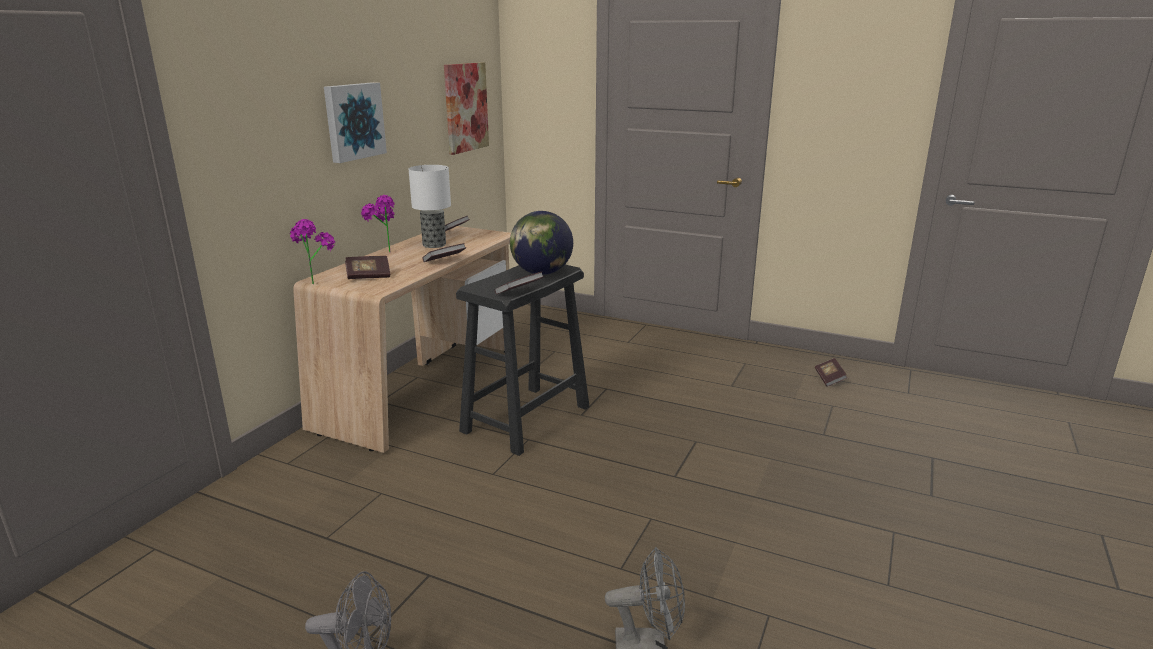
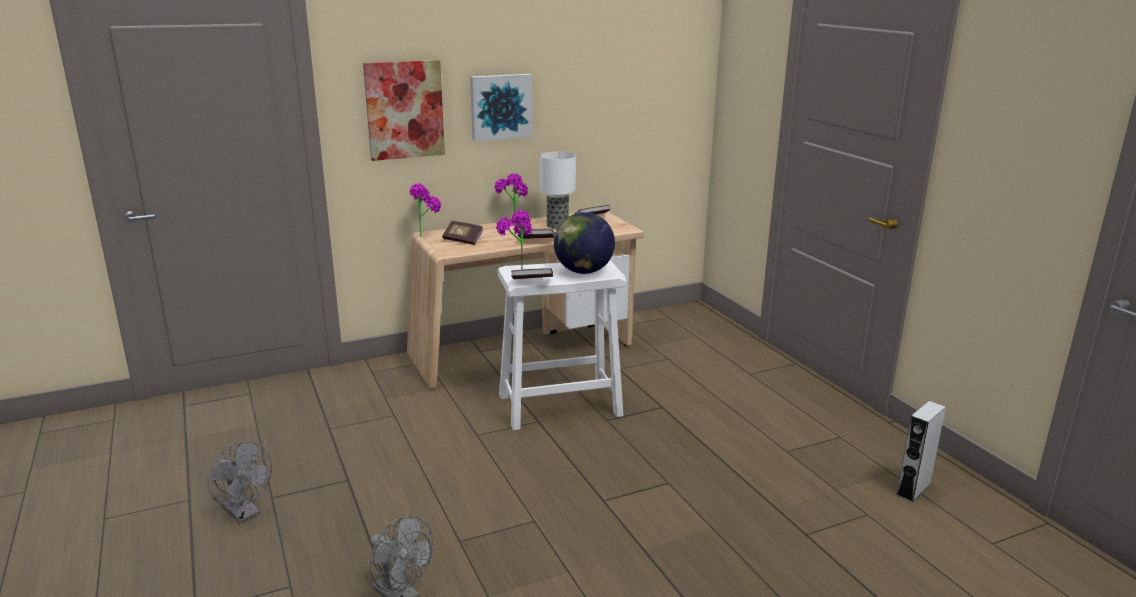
camera: 40 degrees right, 0 degrees up
picture [444,62,489,155] -> picture moved to [363,60,445,161]
black stool [456,265,590,456] -> white stool [498,260,626,430]
book [815,358,848,387] -> grey speaker [896,401,946,502]
none -> potted plant [496,210,532,269]

